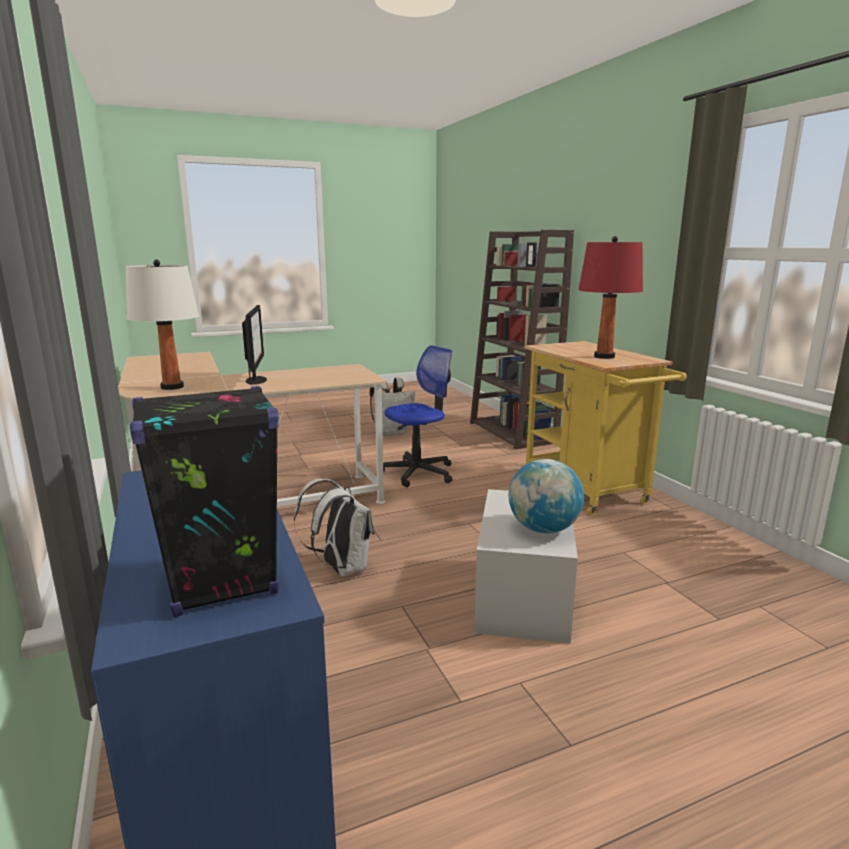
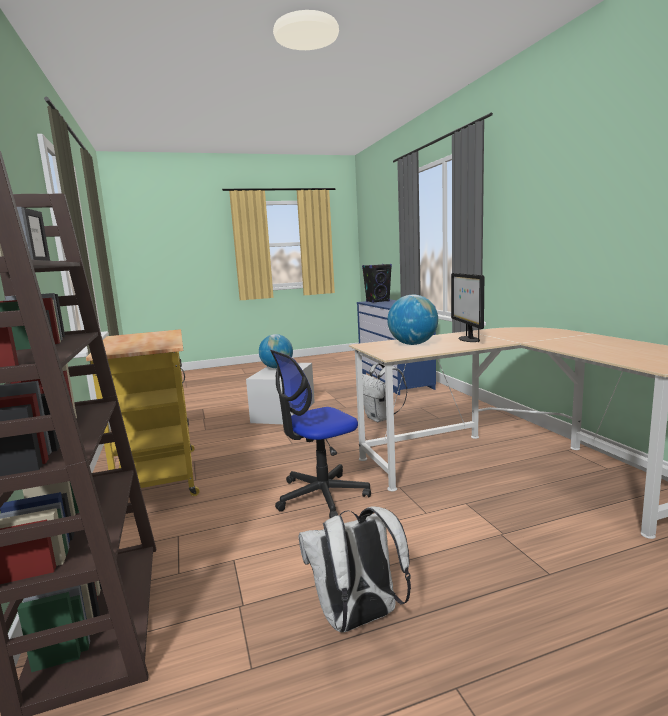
camera: 175 degrees left, 5 degrees down
white table lamp [125,259,199,390] -> none
red table lamp [579,236,643,359] -> none
none -> globe [387,295,438,345]

